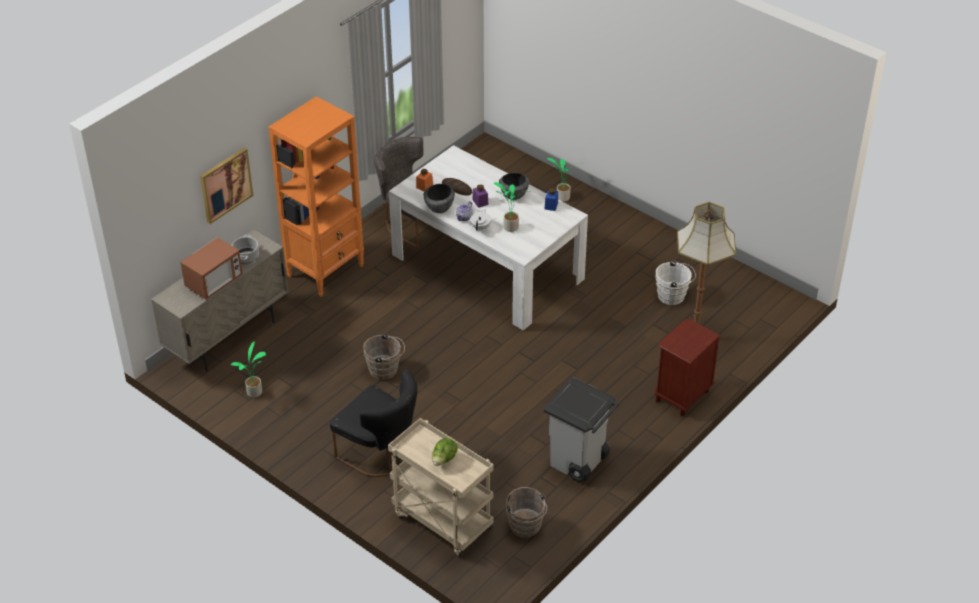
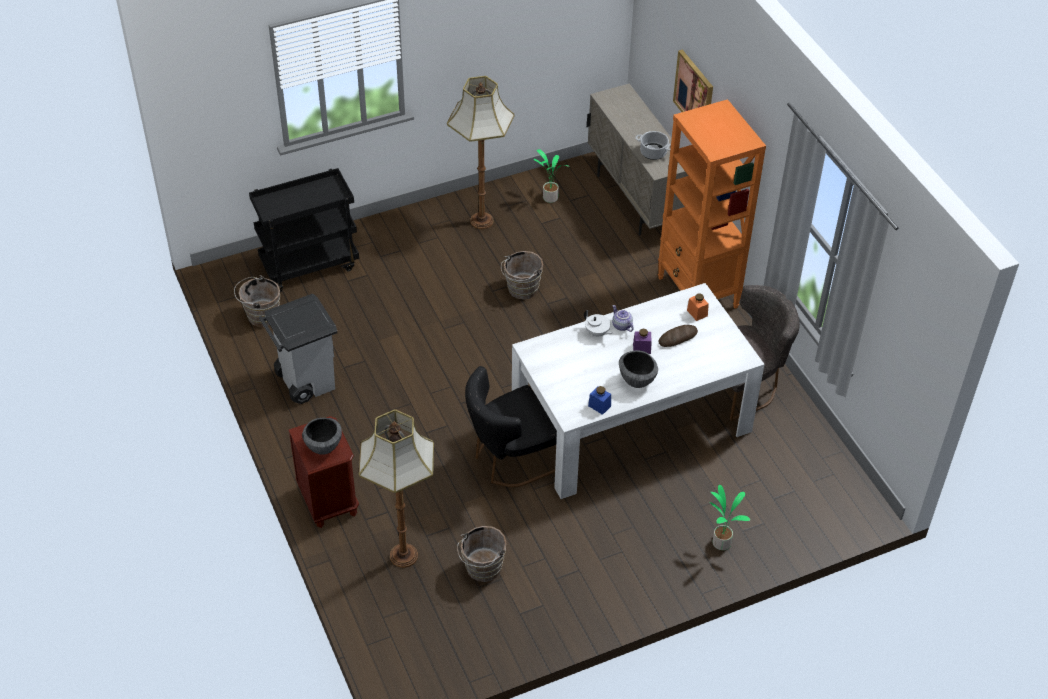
camera: 115 degrees right, 5 degrees up
microwave [180,237,243,300] -> none
black chair [330,369,417,477] -> black chair moved to [465,366,557,487]
beige cart [388,418,494,558] -> black cart [249,168,359,292]
bowl [423,184,455,213] -> bowl moved to [302,418,342,455]
lettuce [432,438,458,466] -> none
potted plant [494,182,530,232] -> none
white bucket [655,261,696,305] -> brown bucket [457,526,507,582]
none -> floor lamp [447,76,514,229]

